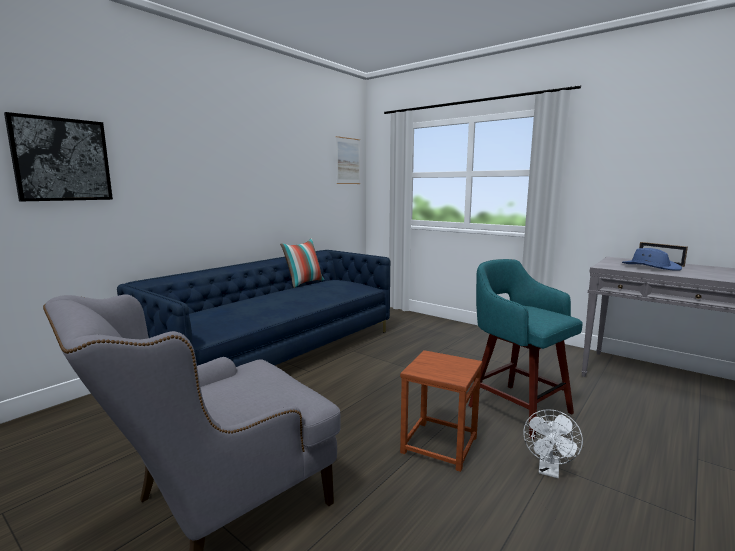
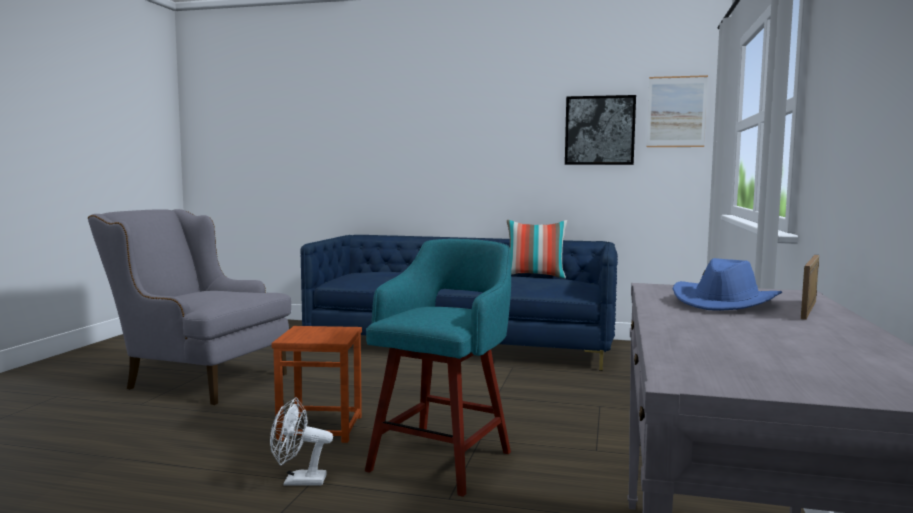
camera: 65 degrees right, 5 degrees down
picture [4,112,113,201] -> picture moved to [565,95,636,165]

